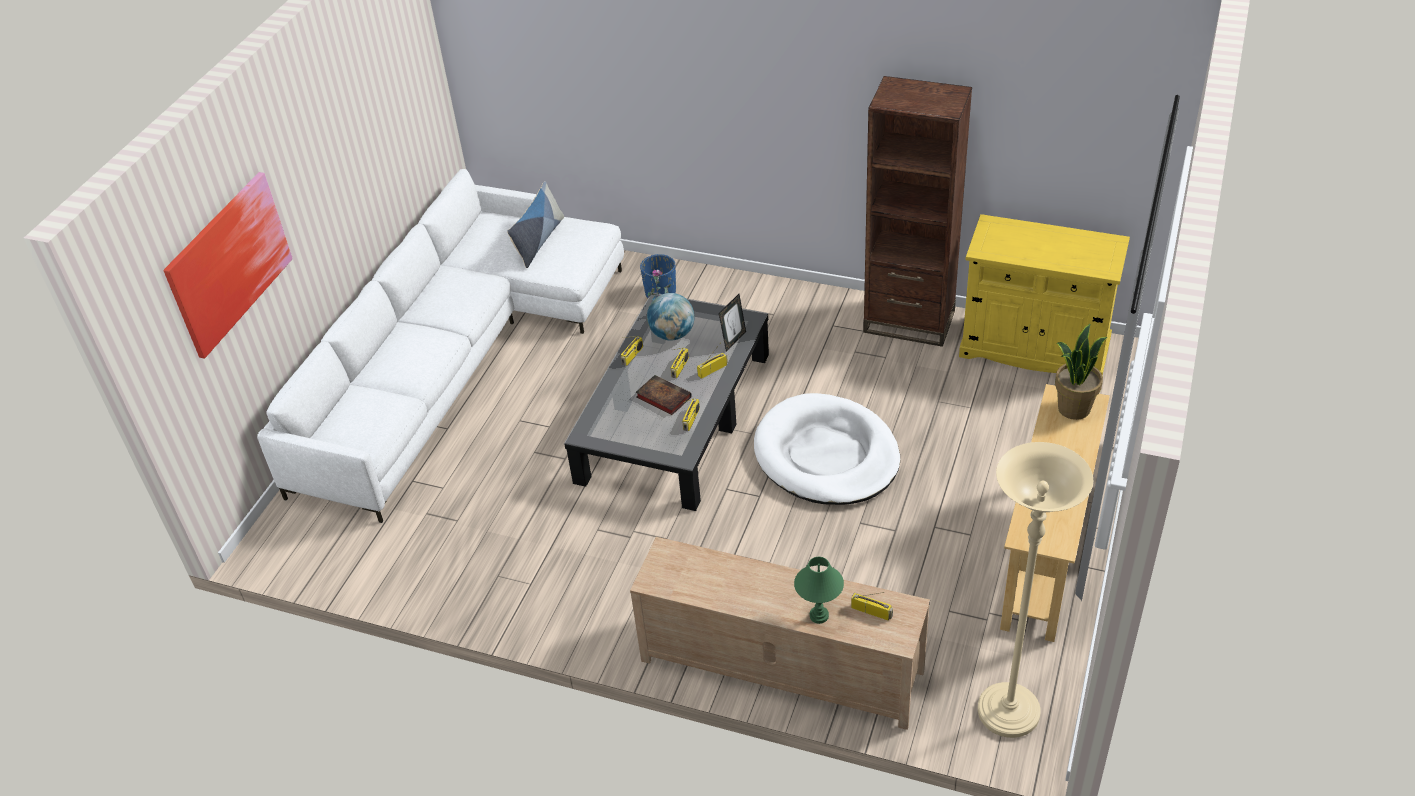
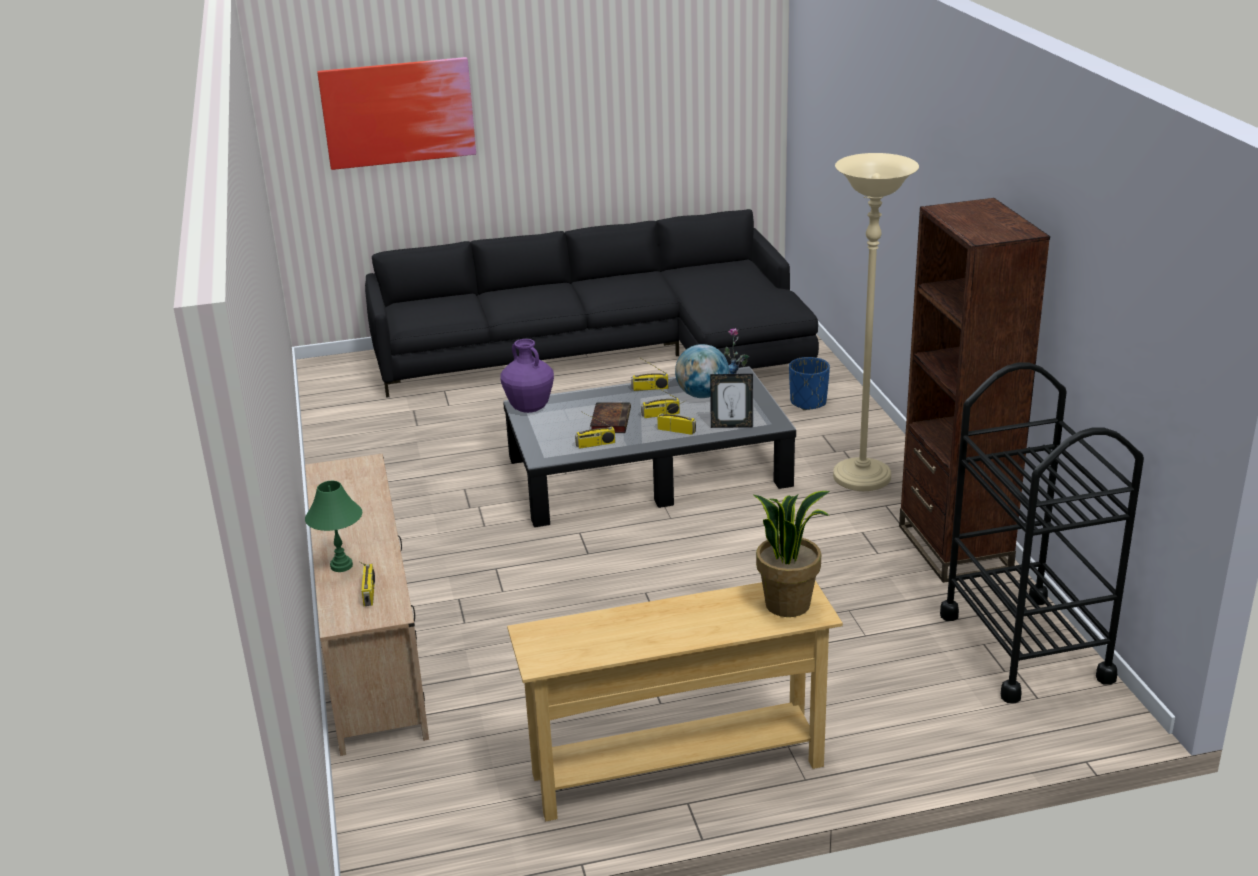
camera: 55 degrees right, 15 degrees down
white sofa [257,169,624,523] -> black sofa [365,209,819,398]
pillow [507,181,564,268] -> none
white dog bed [754,393,900,505] -> none
yellow cabinet [959,214,1130,375] -> black cart [940,362,1144,703]
beige floor lamp [978,442,1093,738] -> beige floor lamp moved to [833,153,919,491]
none -> purple vase [500,339,554,413]

